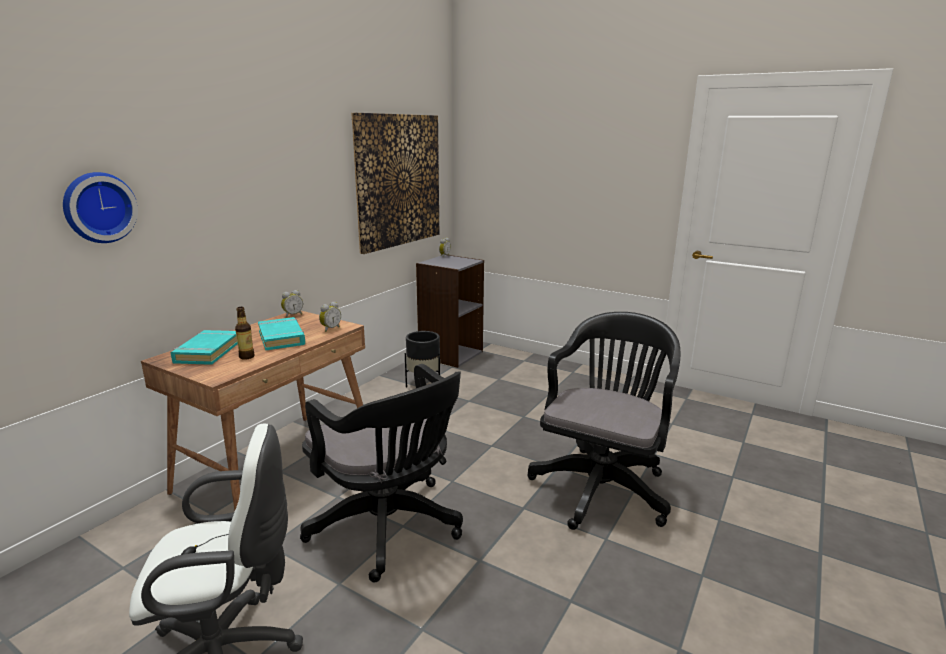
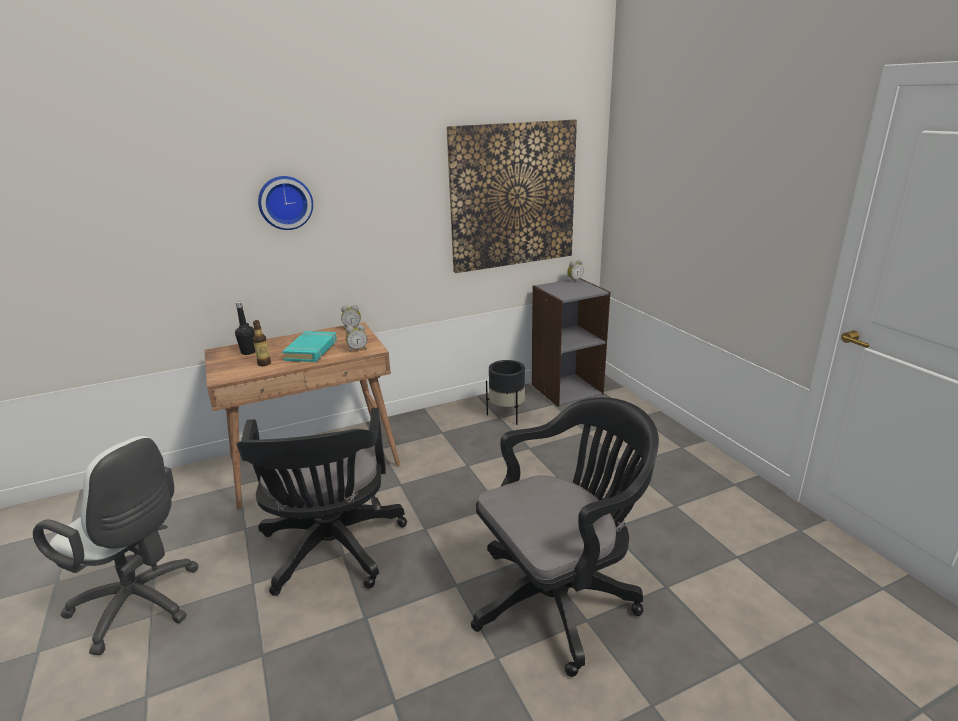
camera: 35 degrees right, 5 degrees up
wall clock [63,172,138,243] -> wall clock moved to [258,176,313,230]
turquoise book [171,330,238,365] -> black bottle [235,302,255,355]

